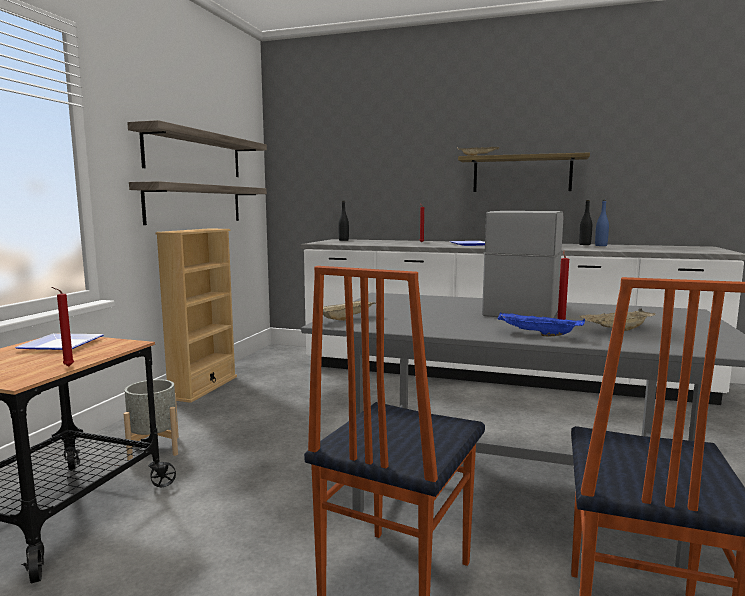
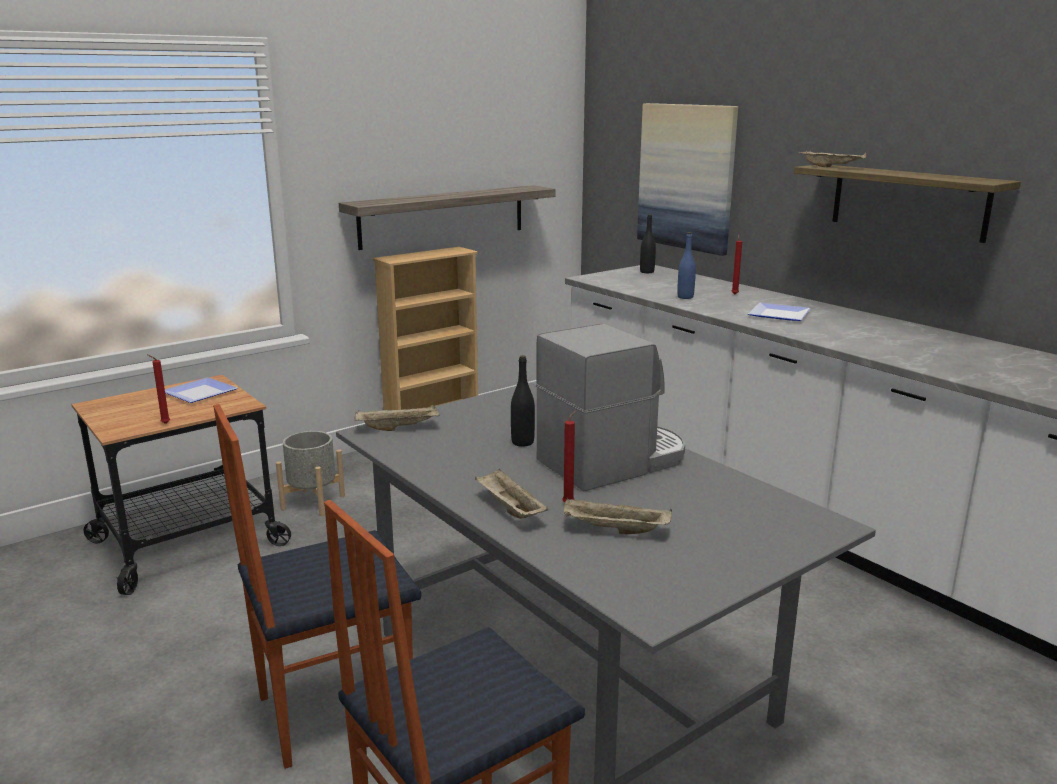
camera: 35 degrees right, 10 degrees up
shelf [127,120,267,177] -> none
blue tray [498,313,585,337] -> beige tray [475,468,549,519]
black bottle [579,200,592,245] -> black bottle moved to [511,355,535,447]
blue bottle [595,200,609,246] -> blue bottle moved to [677,232,696,299]
none -> picture [637,103,738,256]

